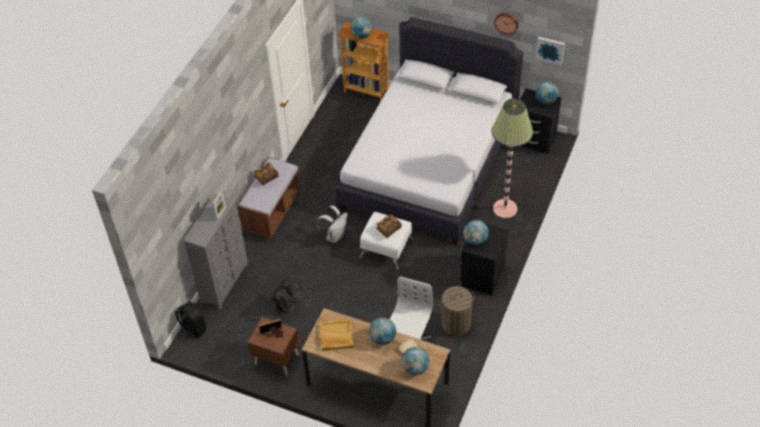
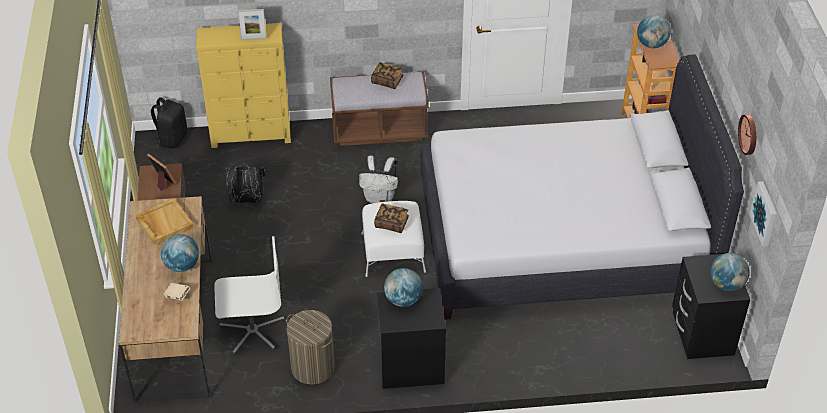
camera: 60 degrees right, 5 degrees down
grey dresser [184,194,248,309] -> yellow dresser [196,23,291,148]
globe [402,347,429,375] -> none
floor lamp [492,99,533,218] -> none

